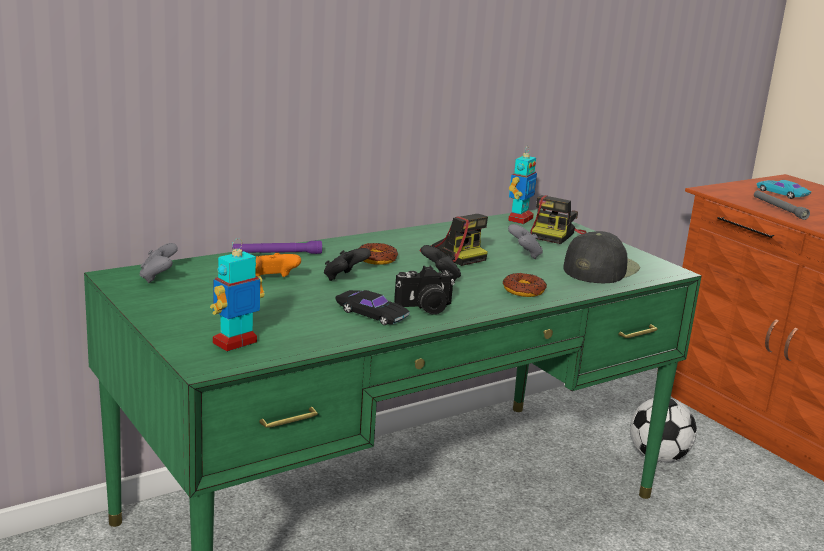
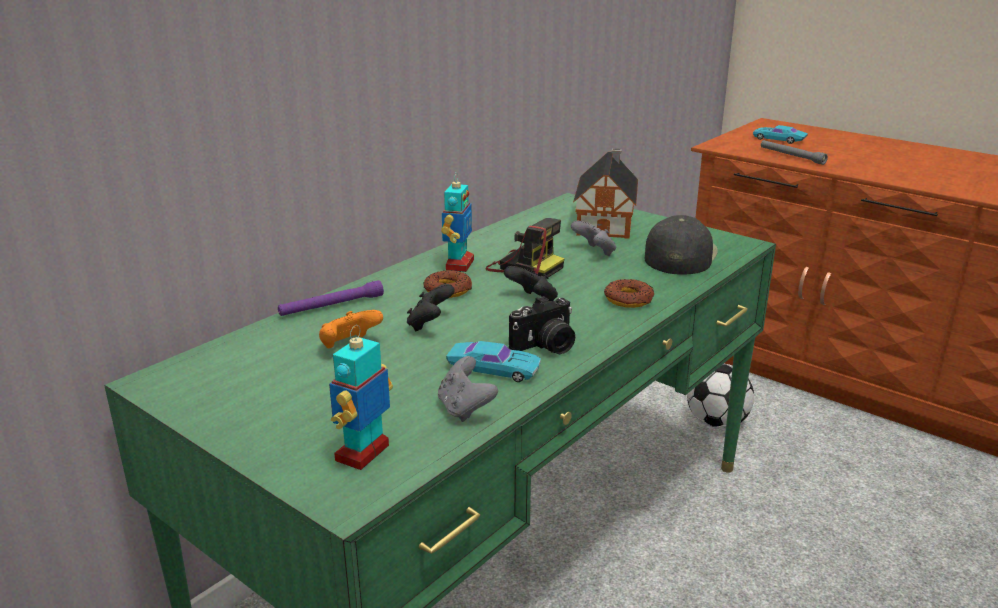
camera: 15 degrees left, 5 degrees up
grey game controller [139,243,178,283] -> grey game controller moved to [438,356,498,422]
black toy car [336,290,410,325] -> turquoise toy car [446,341,541,382]
toy robot [508,146,537,224] -> toy robot moved to [441,172,474,272]
camera [530,195,587,244] -> toy house [573,148,638,239]

